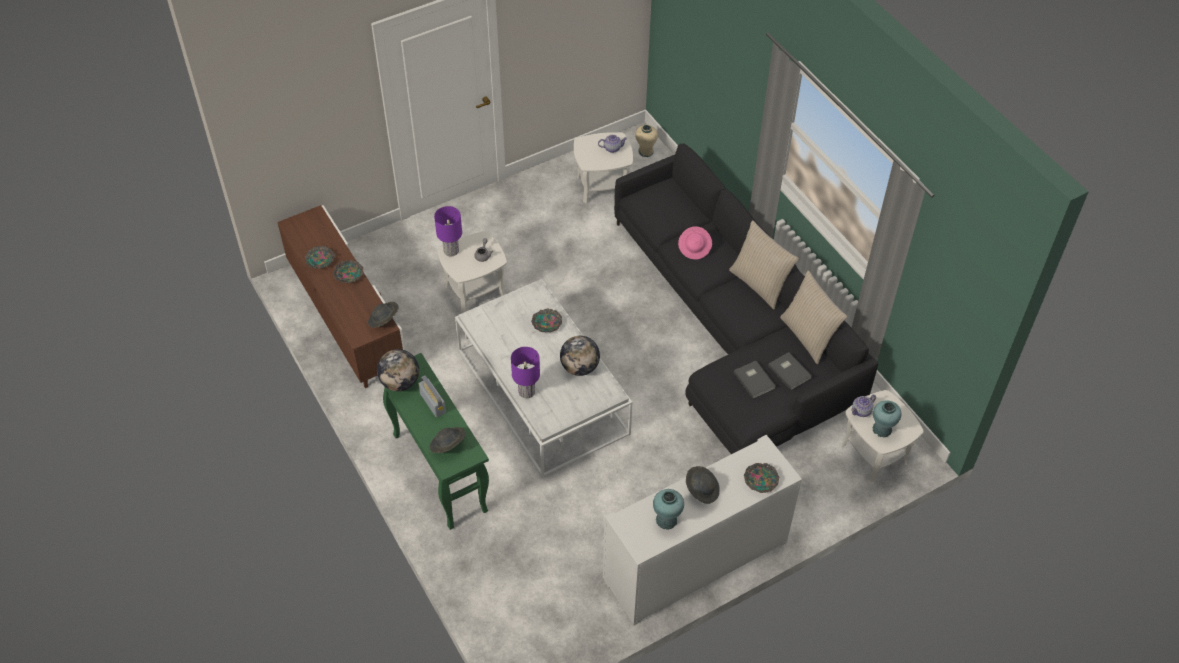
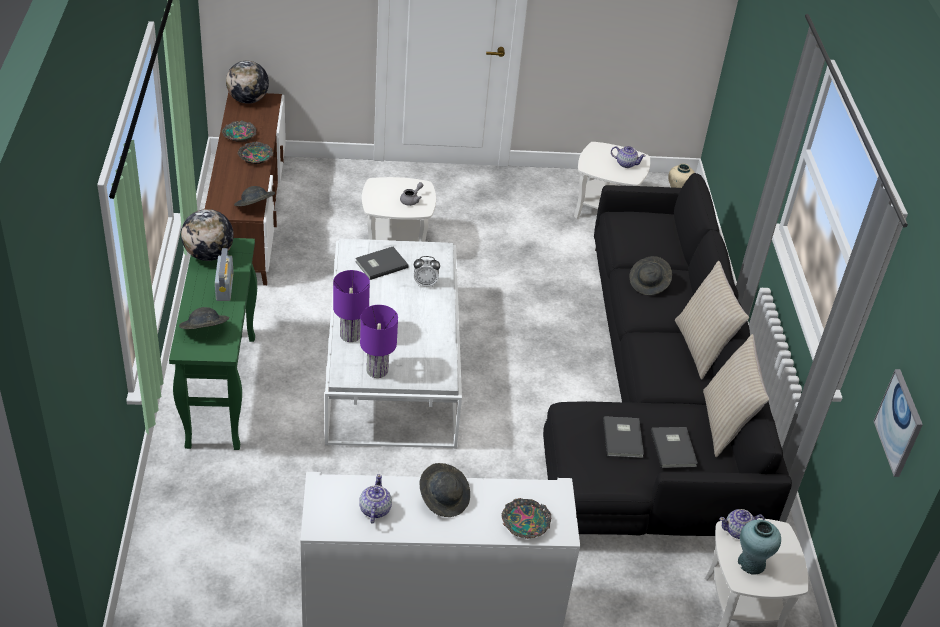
camera: 25 degrees right, 10 degrees down
purple table lamp [434,206,462,256] -> purple table lamp moved to [360,305,398,378]
bowl [531,309,562,332] -> alarm clock [414,256,440,287]
globe [560,336,600,376] -> globe moved to [226,61,269,104]
turquoise vase [653,489,684,530] -> teapot [359,474,392,523]
pink hat [678,226,712,259] -> grey hat [629,256,672,295]
none -> grey book [355,247,409,280]
none -> picture [874,369,923,477]

